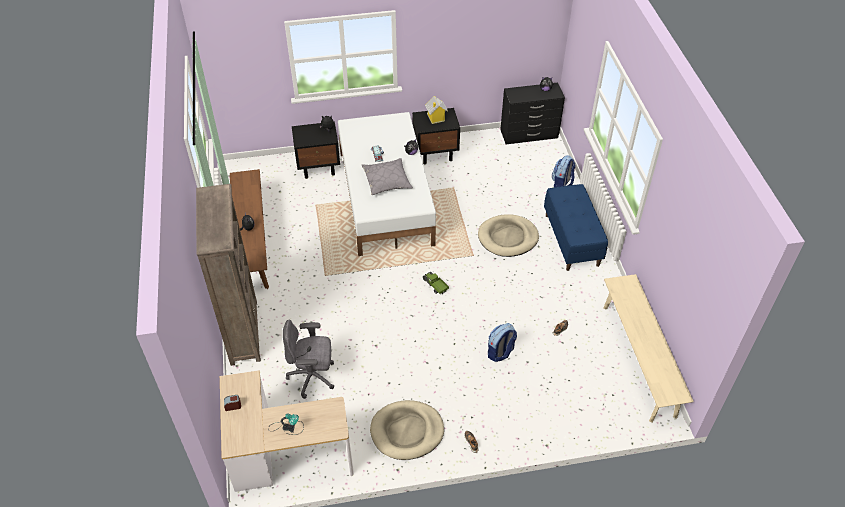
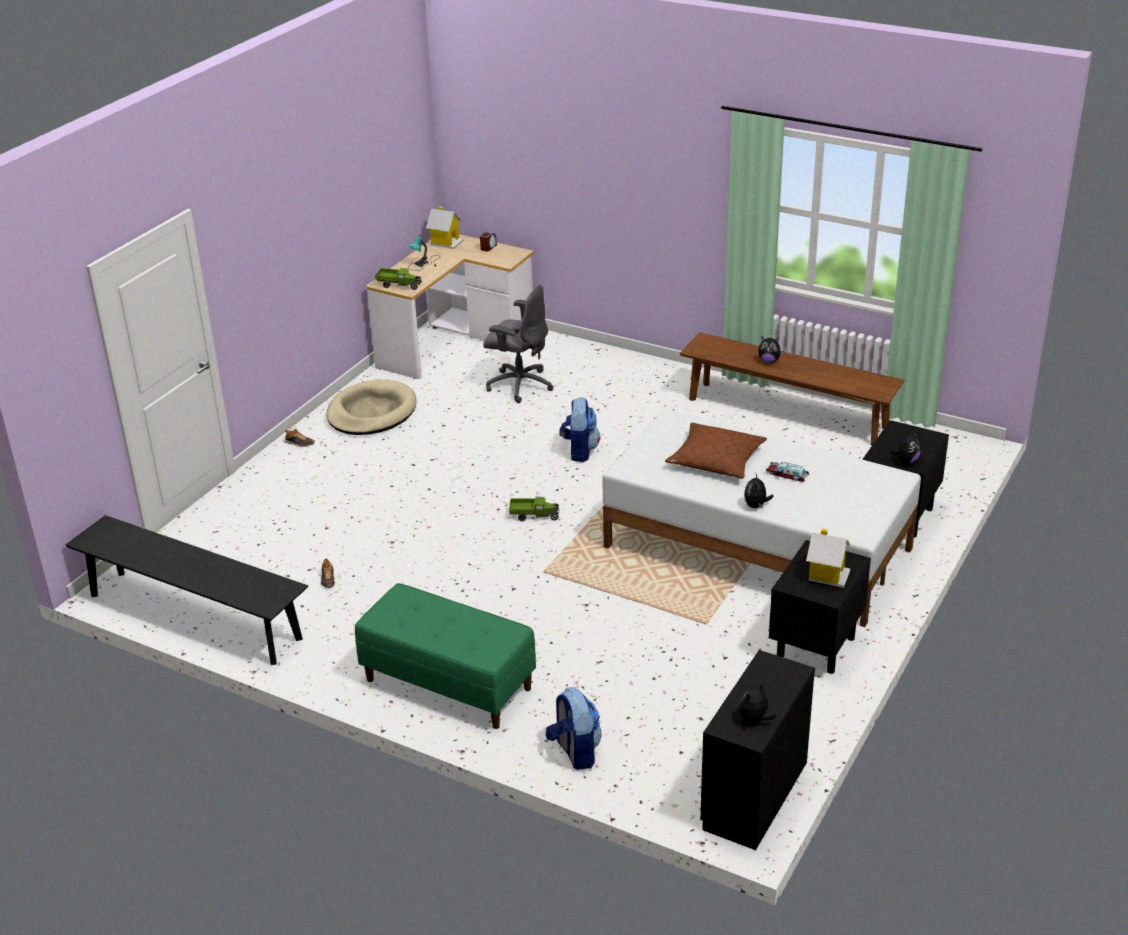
camera: 130 degrees right, 15 degrees down
brown bookcase [196,184,261,366] -> none
grey office chair [283,320,334,399] -> grey office chair turned 75 degrees clockwise [483,285,554,403]
grey pillow [362,158,413,195] -> brown pillow [665,423,767,479]
beige dog bed [478,214,539,257] -> none
backpack [488,323,517,362] -> backpack moved to [559,398,600,462]
blue bench [544,184,608,271] -> green bench [355,583,536,729]
beige bench [603,274,694,423] -> black bench [65,515,308,665]
none -> toy truck [375,268,422,290]
none -> toy house [426,207,464,249]

